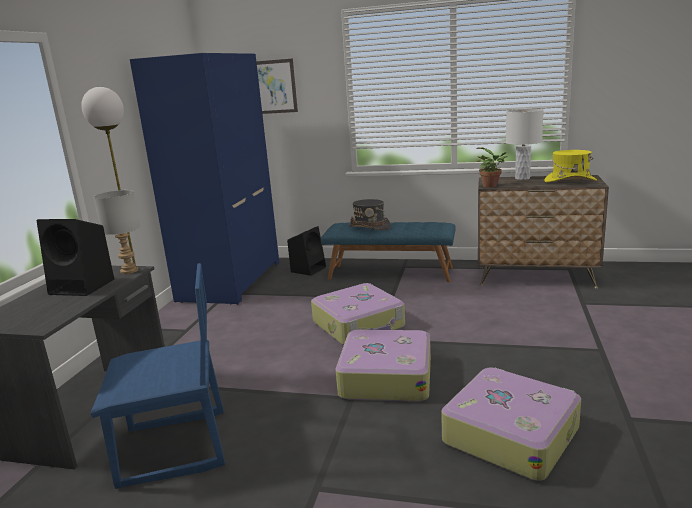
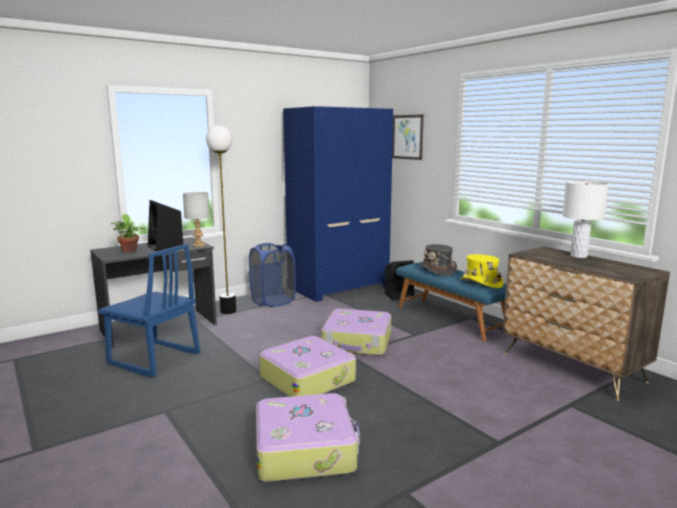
camera: 40 degrees right, 5 degrees down
potted plant [476,147,509,188] -> potted plant moved to [111,214,145,253]
yellow hat [545,150,597,182] -> yellow hat moved to [460,254,504,288]
none -> blue laundry basket [249,243,296,307]

